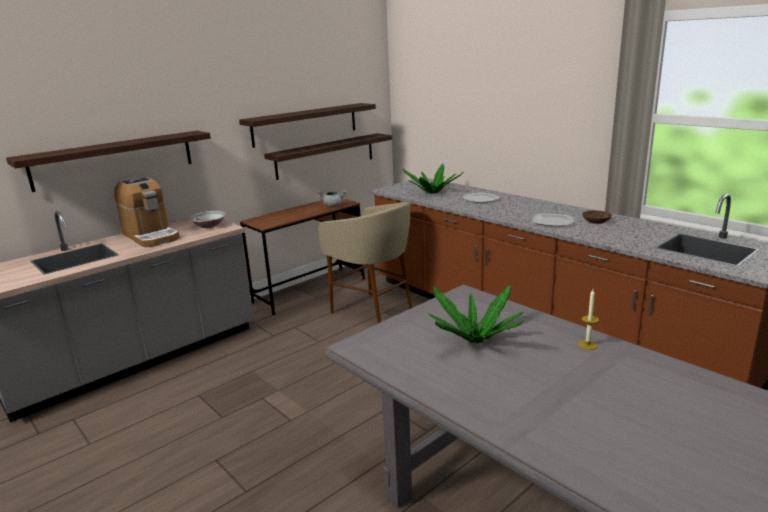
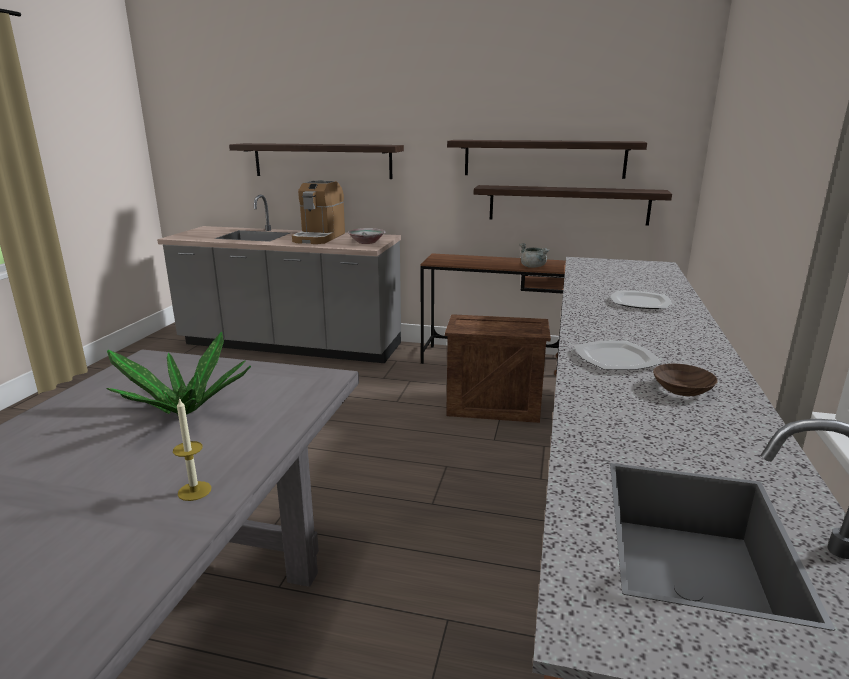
camera: 55 degrees right, 0 degrees up
beige stool [318,202,412,323] -> crate [445,314,551,423]
potted plant [402,164,464,194] -> none

